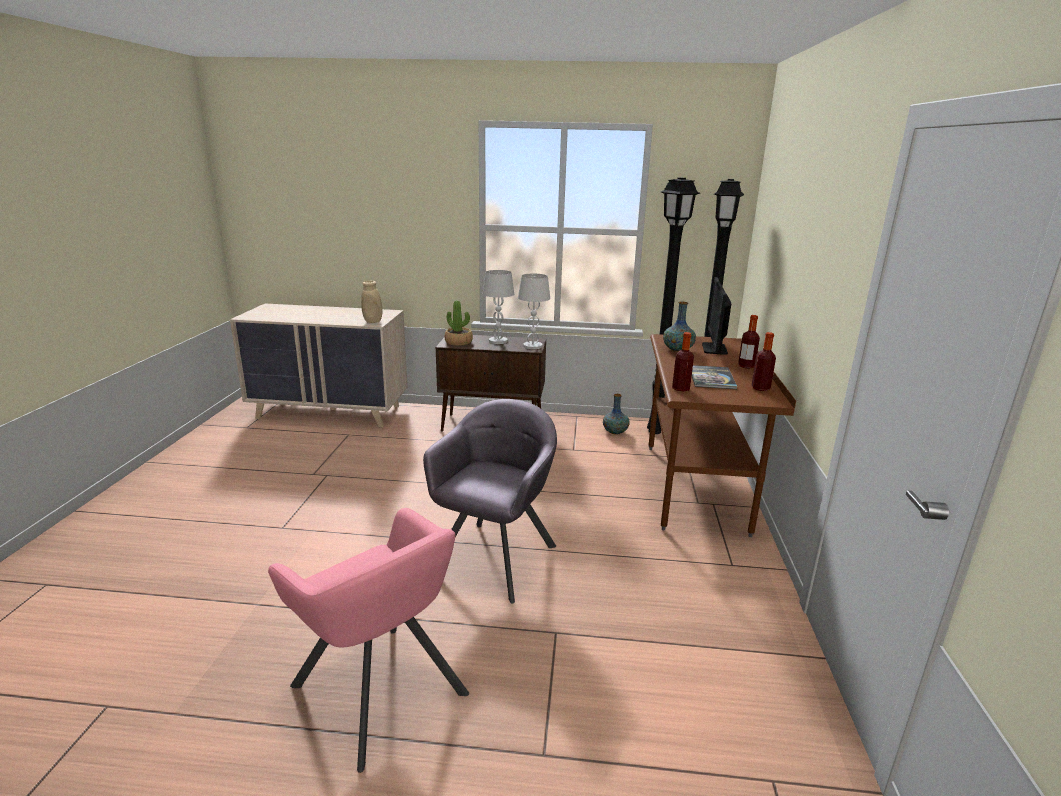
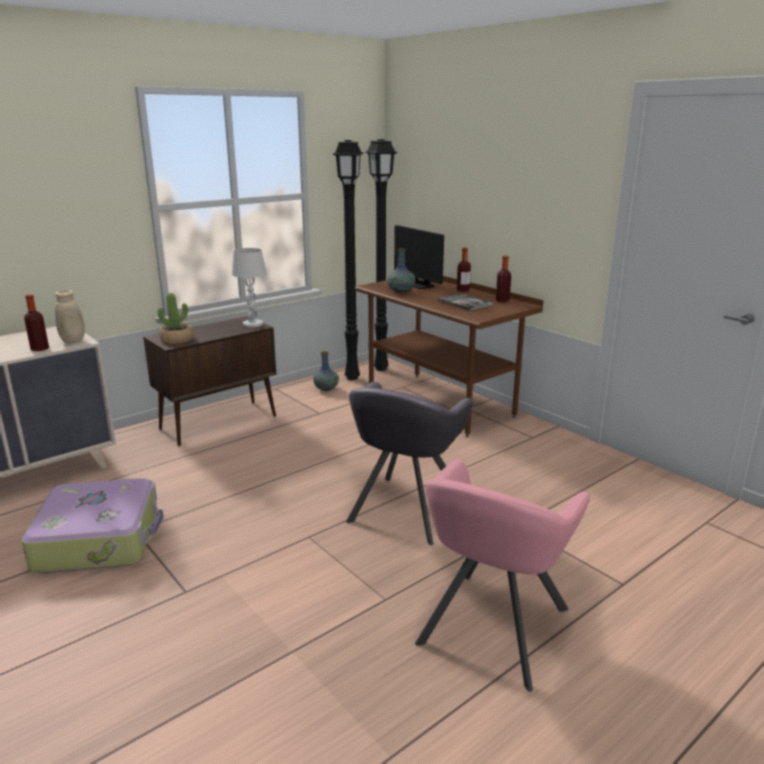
camera: 45 degrees left, 0 degrees up
pink armchair [268,508,469,773] -> pink armchair turned 120 degrees clockwise [415,459,590,692]
grey armchair [423,399,557,604] -> grey armchair turned 135 degrees counterclockwise [346,382,473,545]
white table lamp [482,270,514,344] -> none
bottle [672,332,694,392] -> bottle moved to [24,294,49,351]
none -> suitcase [21,478,164,573]

